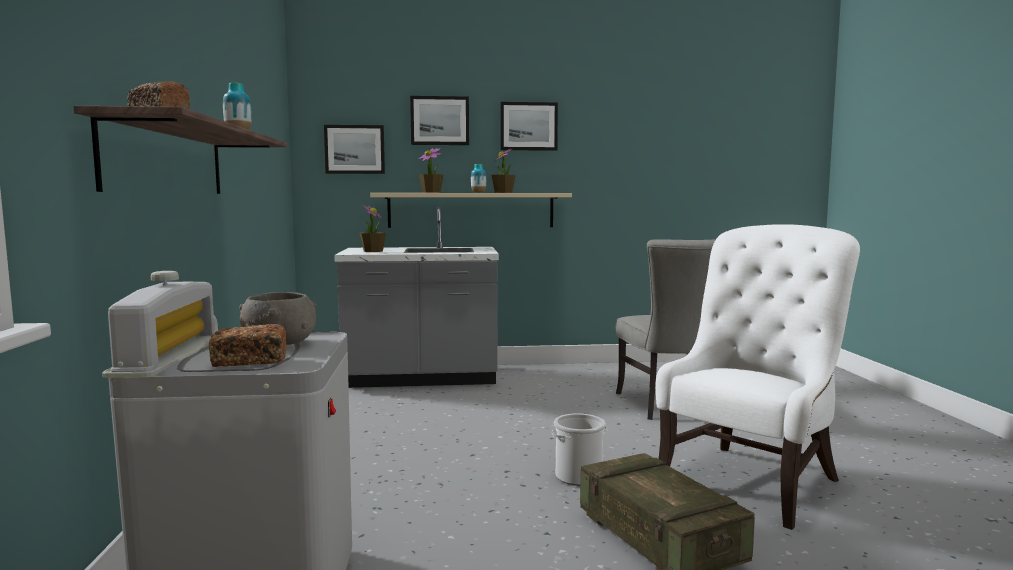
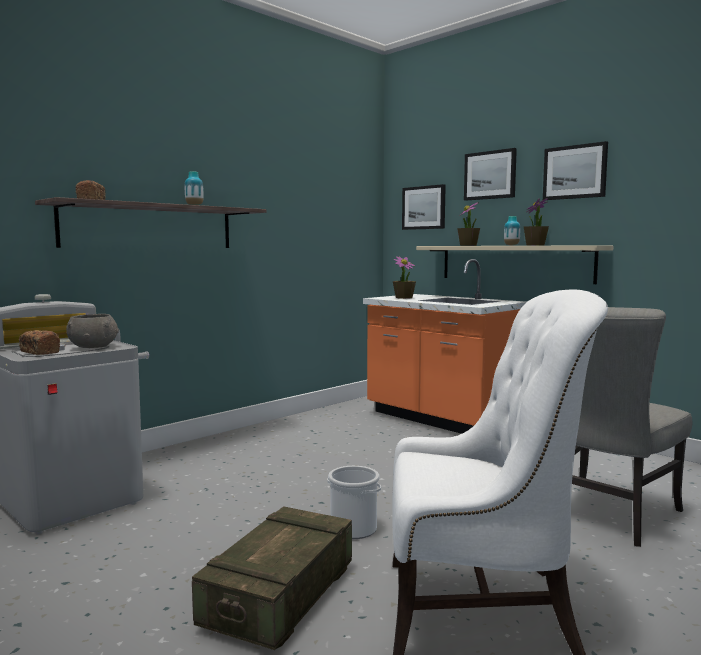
camera: 50 degrees right, 0 degrees up
grey counter [334,206,499,388] -> orange counter [363,259,527,434]

